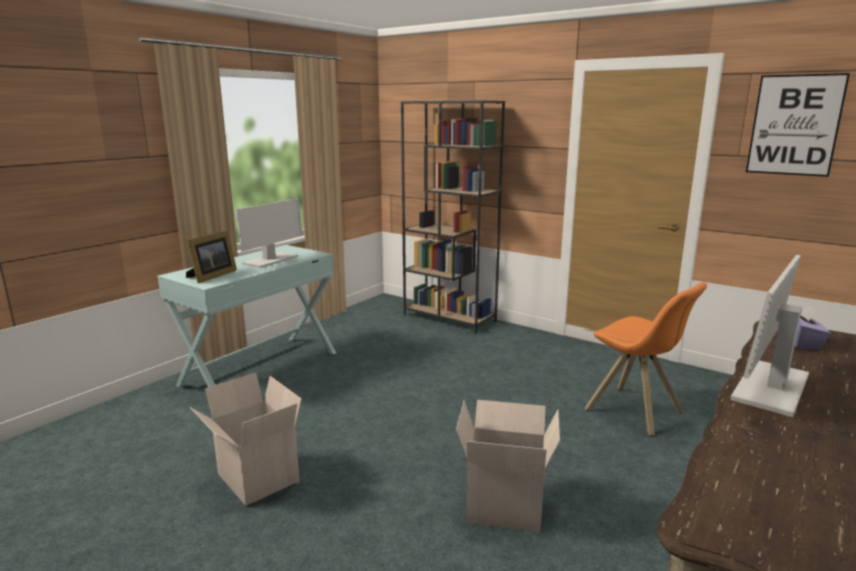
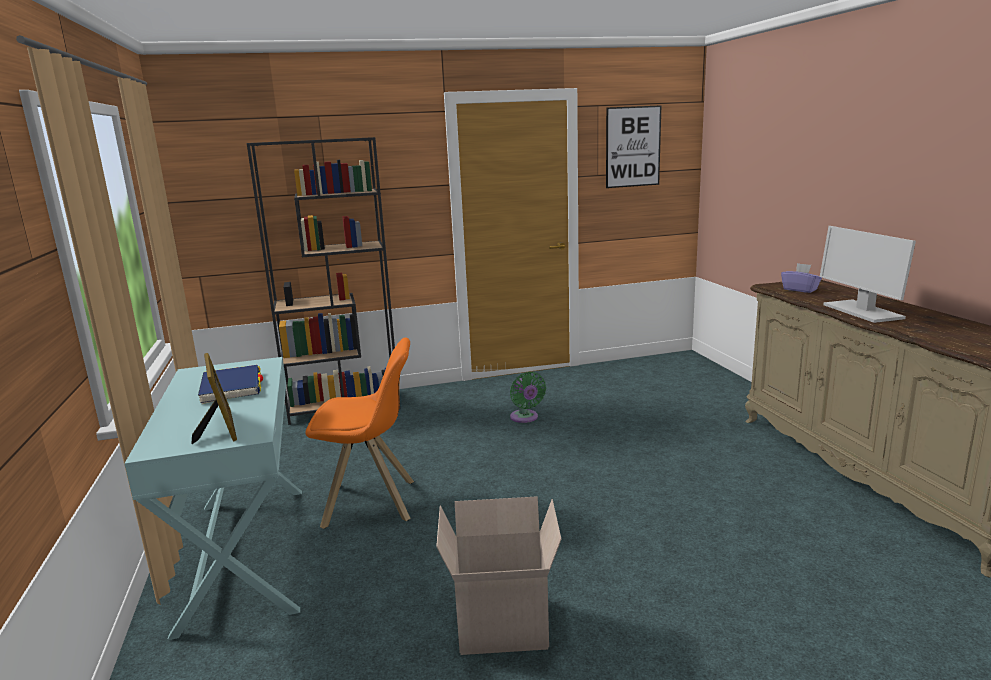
camera: 50 degrees left, 0 degrees up
monitor [235,198,303,268] -> blue book [198,365,263,404]
cardboard box [456,400,560,532] -> none
orange chair [585,282,707,436] -> orange chair moved to [305,337,414,529]
none -> green fan [510,372,546,423]

